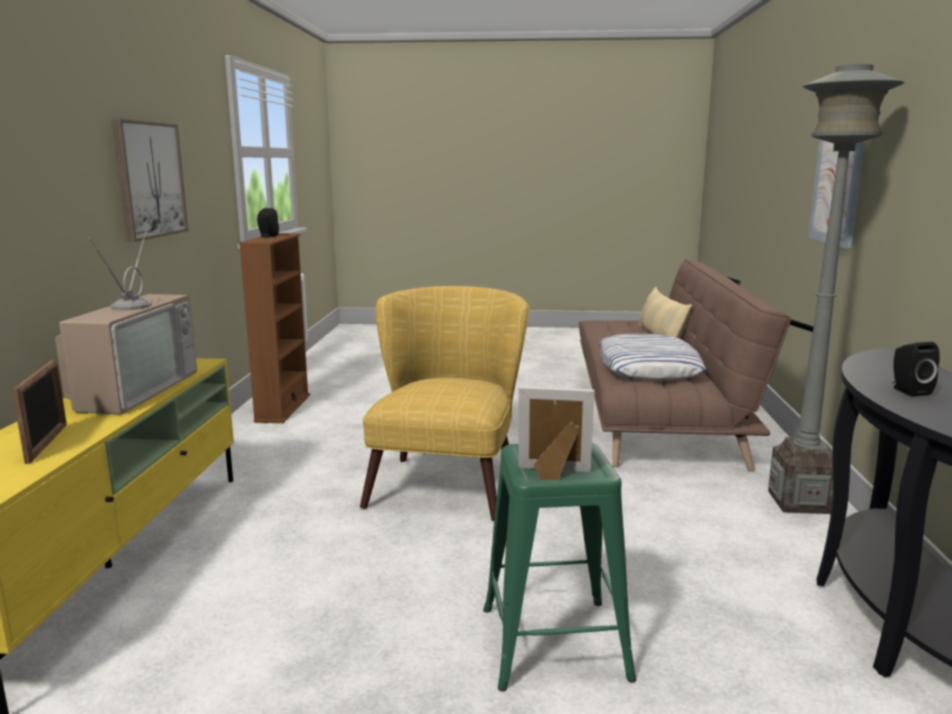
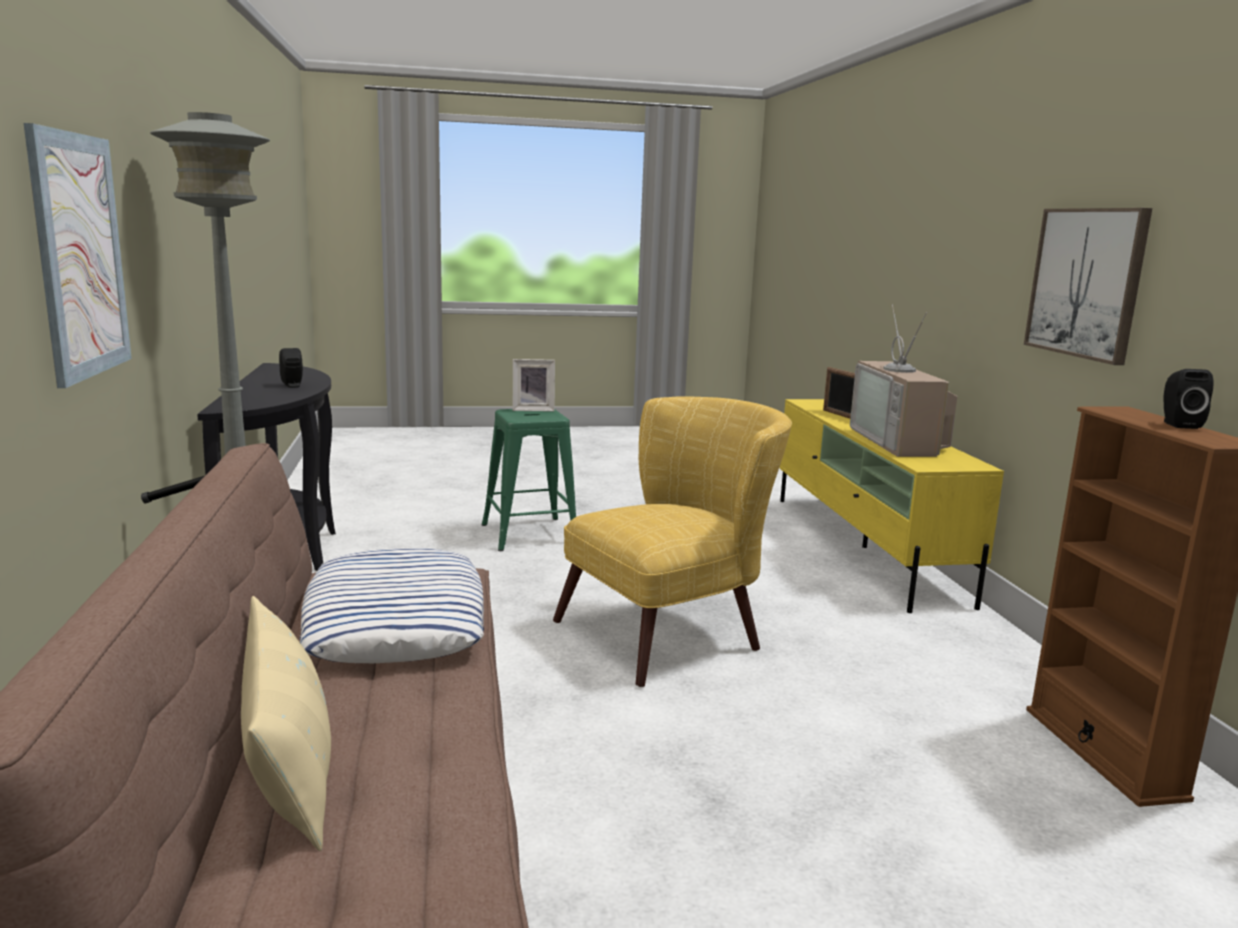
camera: 165 degrees right, 0 degrees up
yellow armchair [360,286,529,521] -> yellow armchair turned 120 degrees counterclockwise [553,396,792,687]

